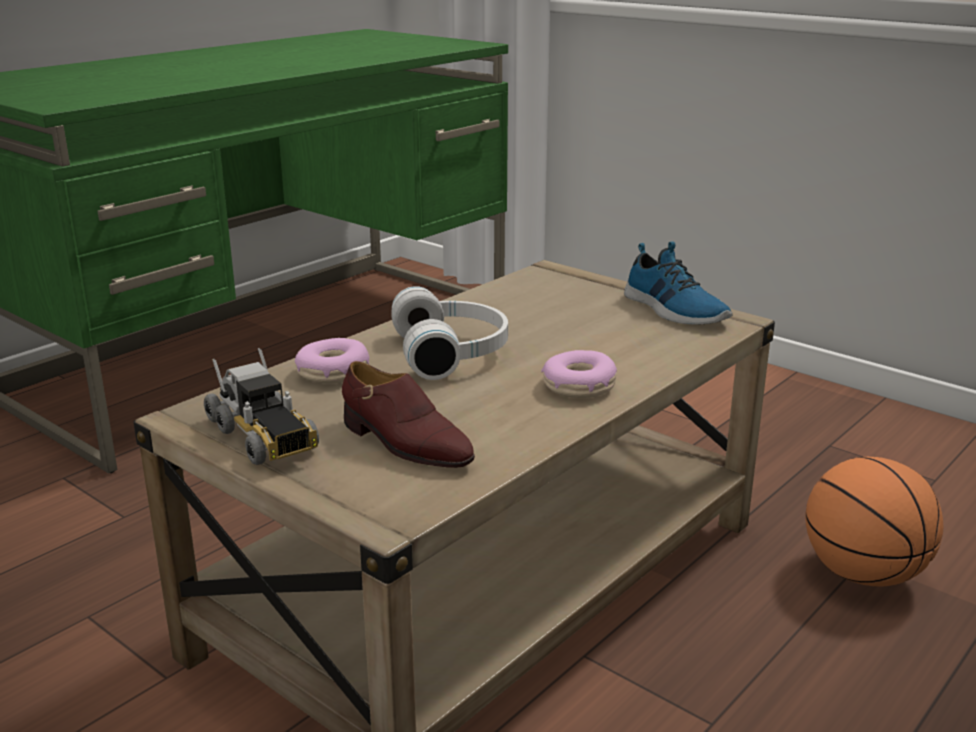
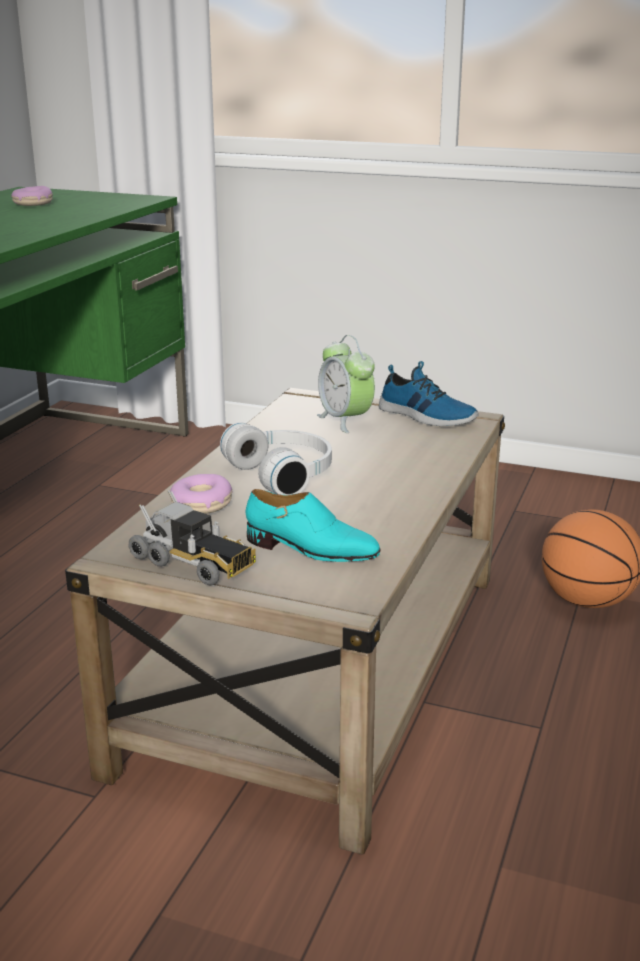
camera: 20 degrees left, 0 degrees up
brown shoe [342,361,475,468] -> turquoise shoe [246,489,380,562]
donut [541,350,617,398] -> donut moved to [11,186,53,206]
none -> alarm clock [317,335,375,433]

